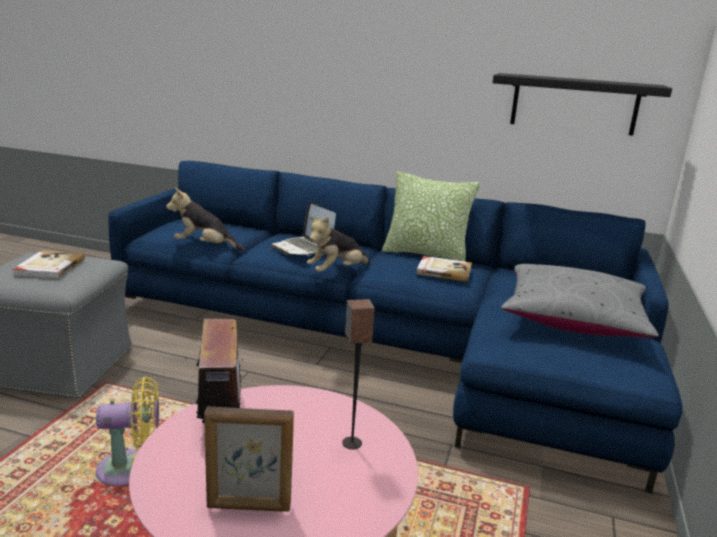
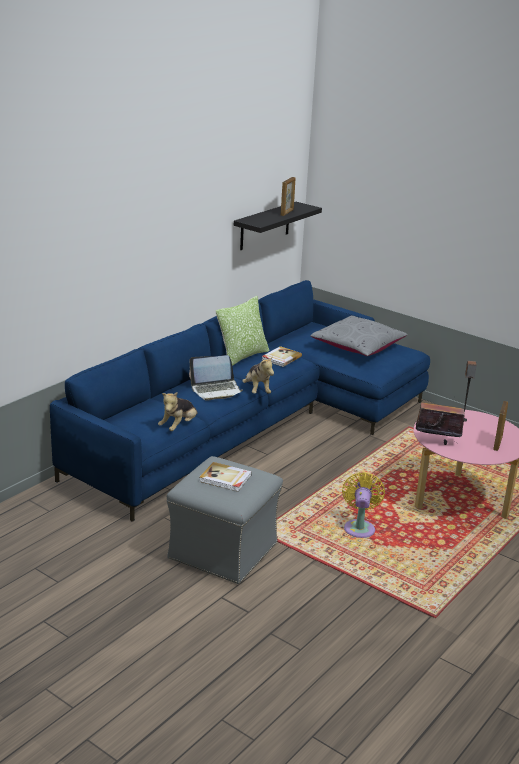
camera: 70 degrees left, 5 degrees up
none -> picture frame [280,177,296,216]

